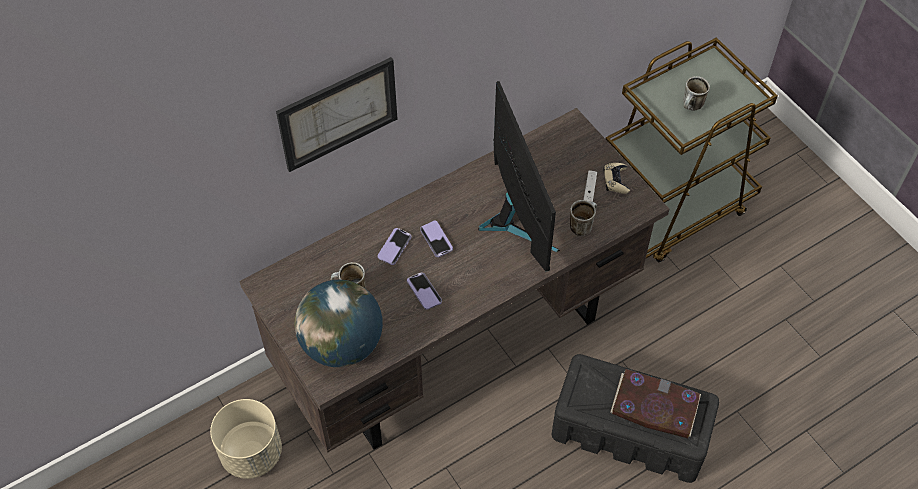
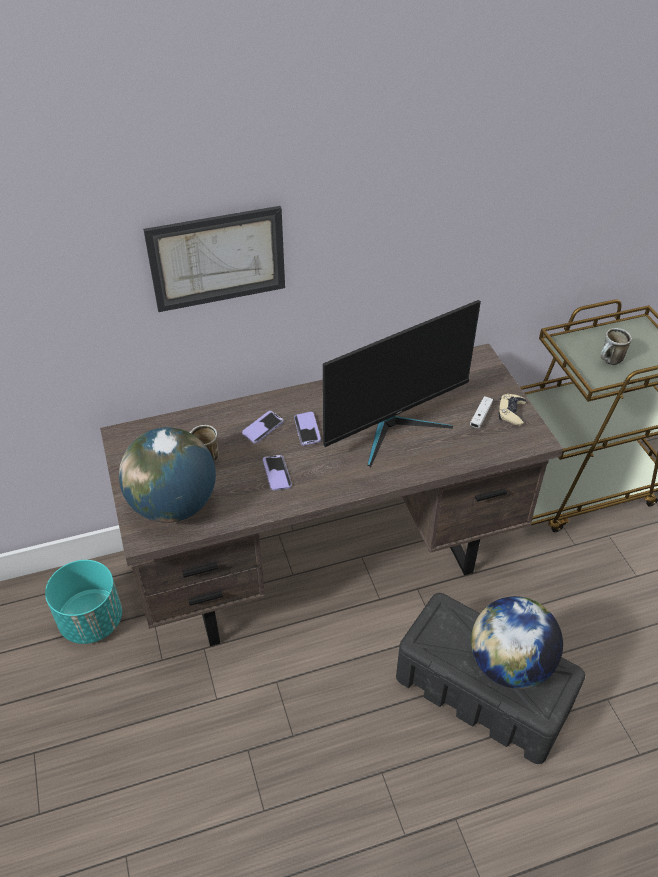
camera: 15 degrees right, 10 degrees down
beige planter [210,399,282,479] -> turquoise planter [45,560,122,644]
monitor [478,81,560,271] -> monitor turned 60 degrees clockwise [323,300,481,467]
mug [570,200,597,236] -> none
book [610,369,701,438] -> globe [471,596,563,689]

